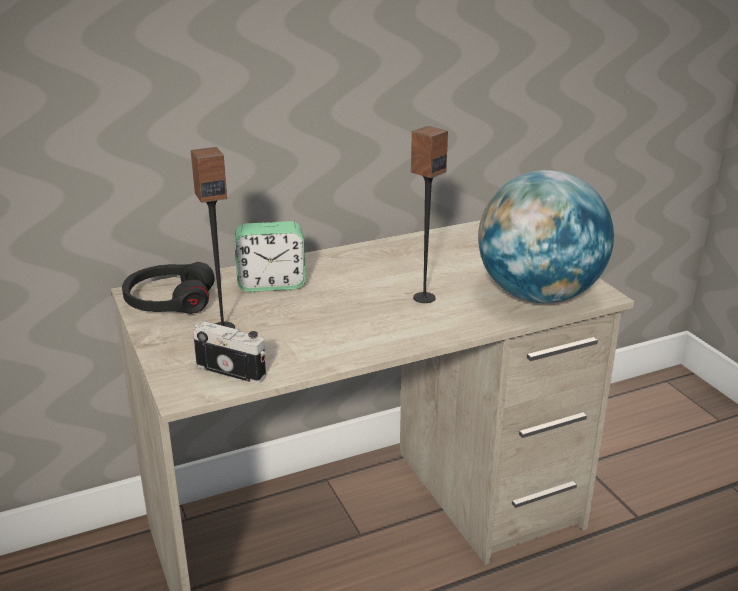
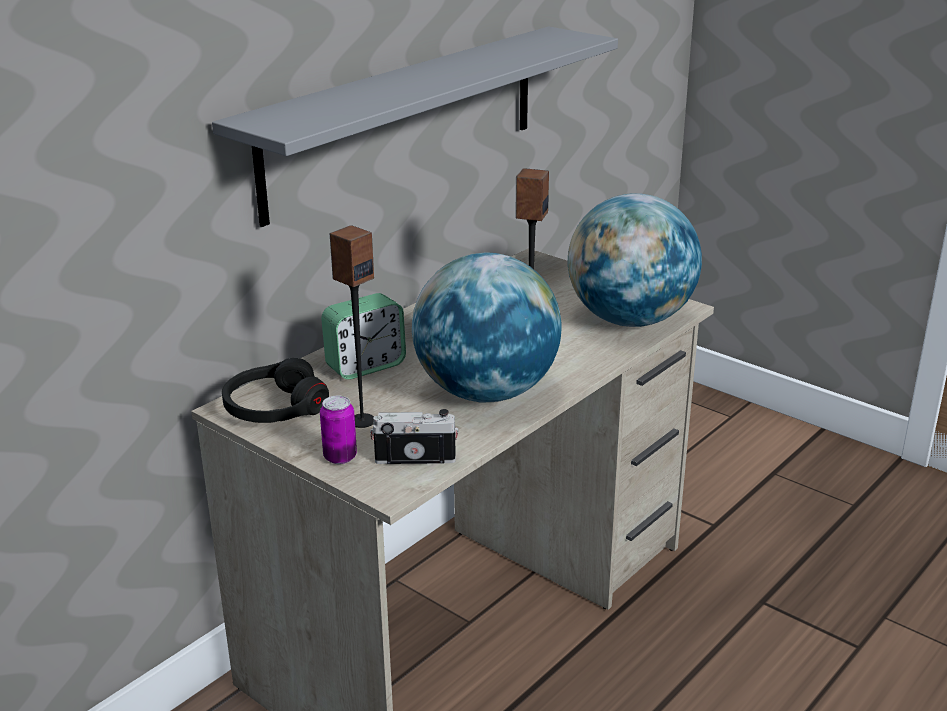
camera: 25 degrees left, 0 degrees up
none -> grey shelf [212,26,618,227]
none -> can [320,396,357,464]
none -> globe [412,253,561,402]

